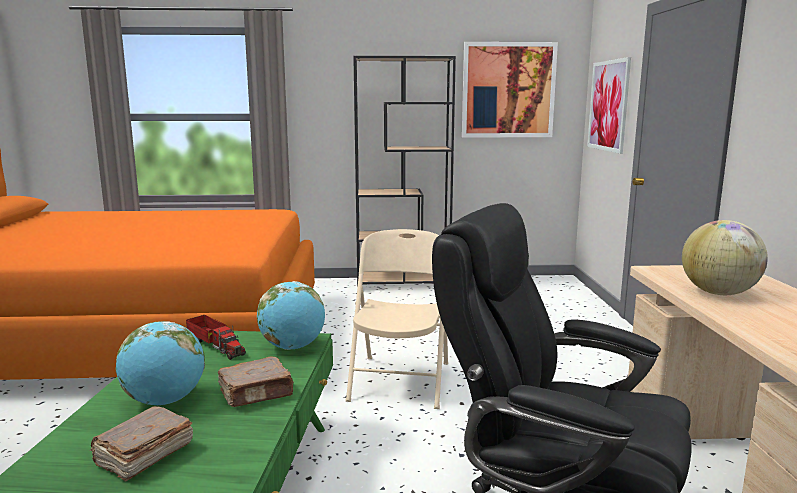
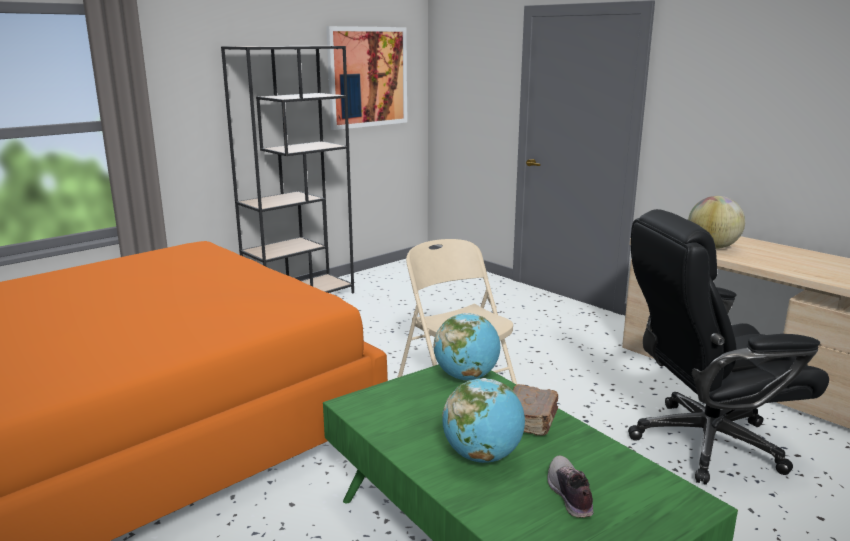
camera: 40 degrees left, 5 degrees up
brown book [90,406,193,481] -> shoe [547,455,593,518]
toy truck [186,315,246,360] -> none
picture [587,57,631,154] -> none

